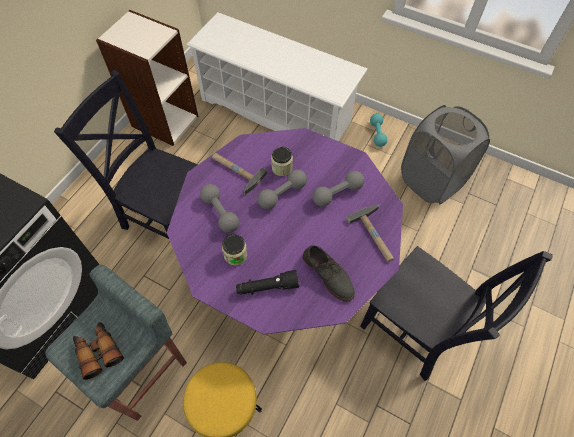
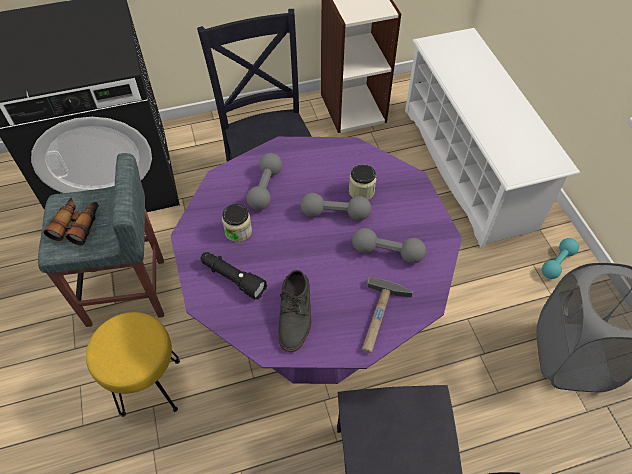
camera: 45 degrees right, 5 degrees down
hammer [212,153,267,195] -> none

